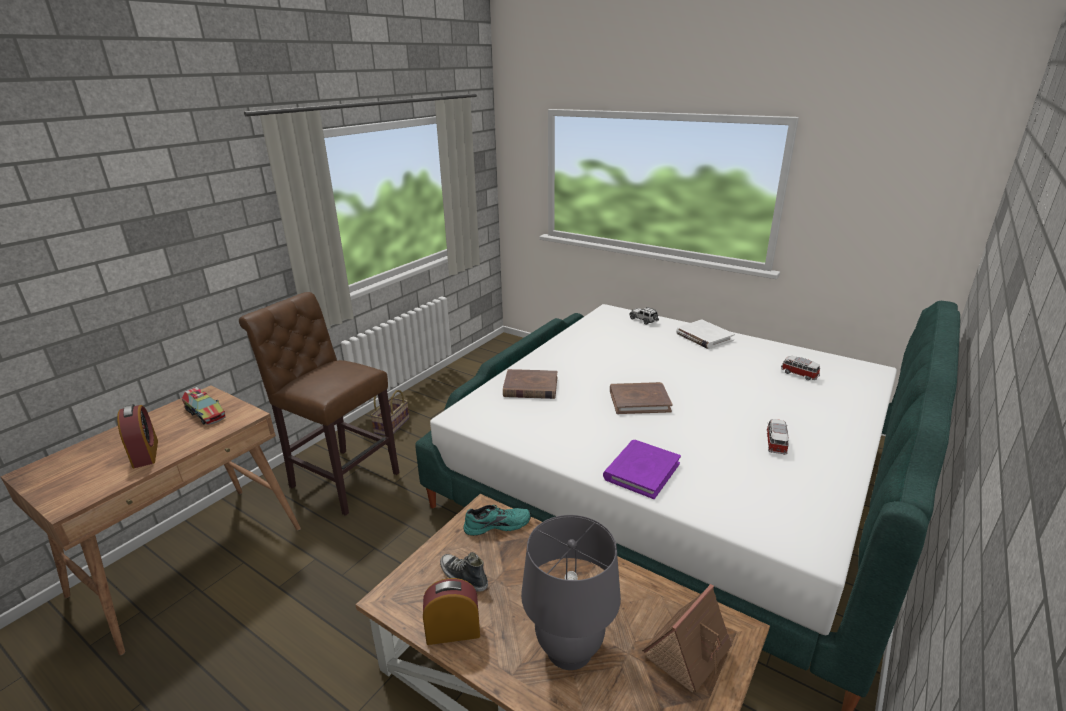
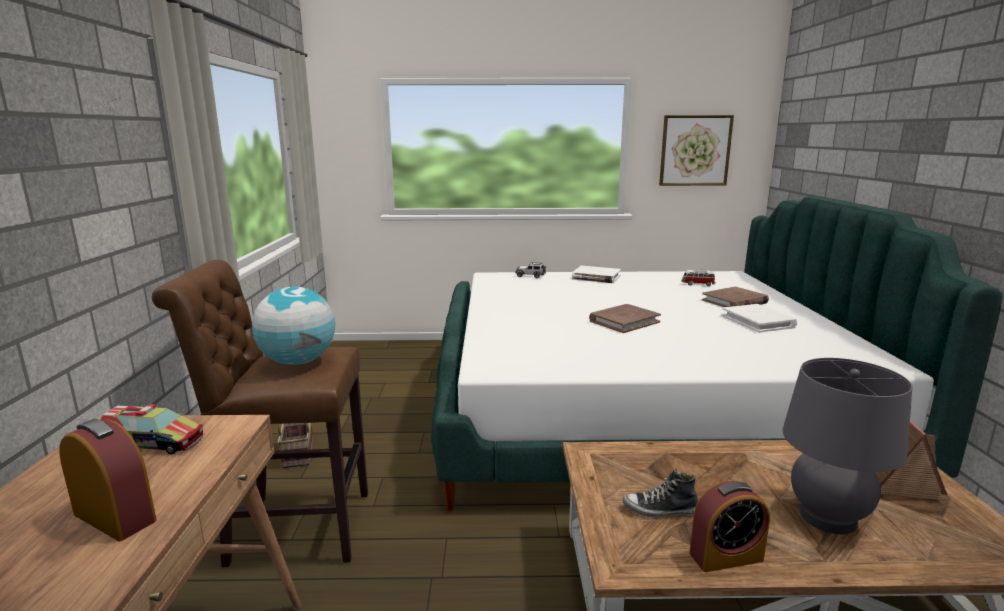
camera: 35 degrees left, 10 degrees down
alarm clock [423,578,480,645] -> alarm clock turned 150 degrees counterclockwise [690,481,770,572]
turquoise shoe [463,505,531,536] -> none
brown book [503,369,557,399] -> brown book moved to [702,287,769,307]
purple book [603,440,681,499] -> none
toy car [766,419,789,455] -> white book [722,304,797,333]
none -> globe [252,286,335,365]
none -> picture [659,115,734,186]

